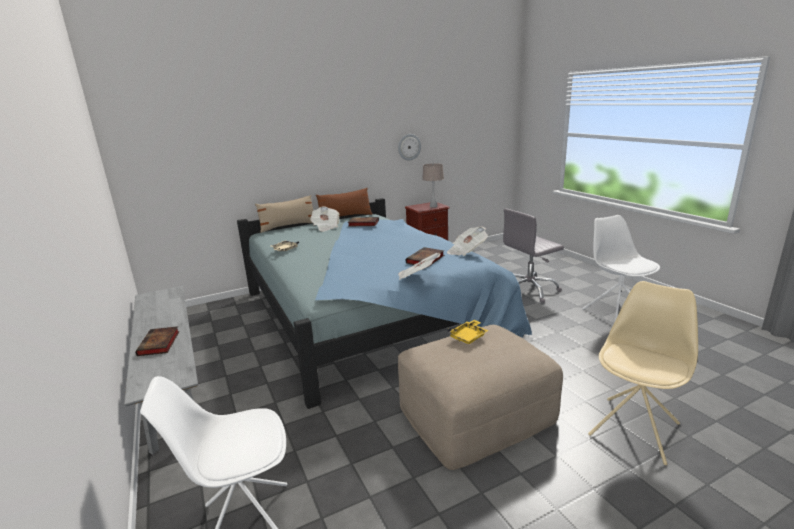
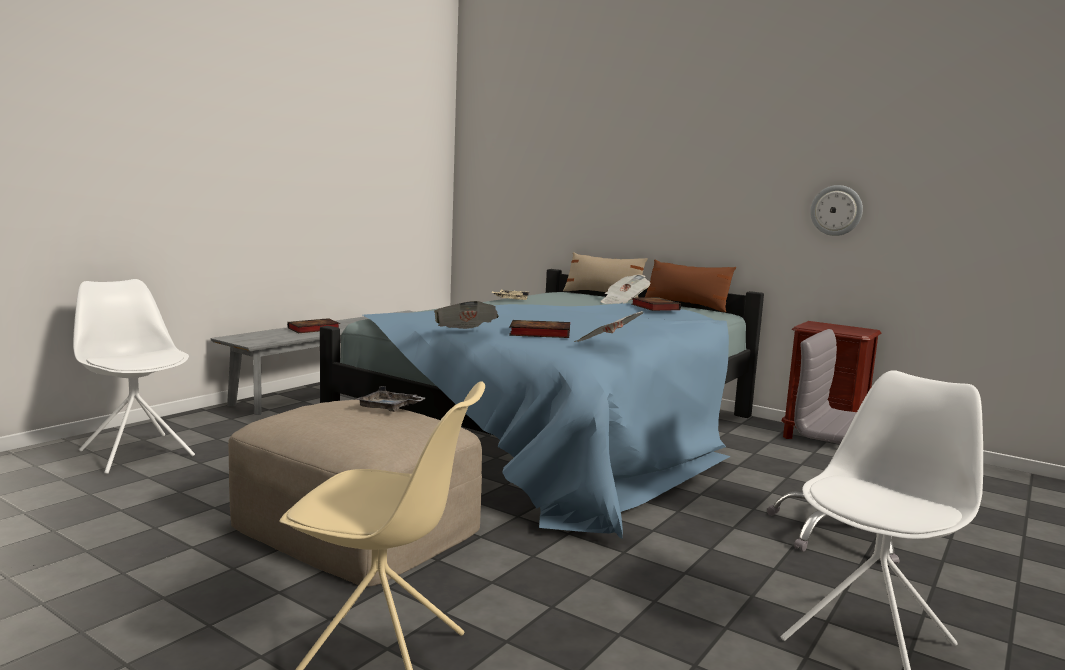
camera: 60 degrees right, 10 degrees down
beige table lamp [422,163,444,208] -> none
yellow tray [448,320,489,344] -> grey tray [356,386,426,412]

